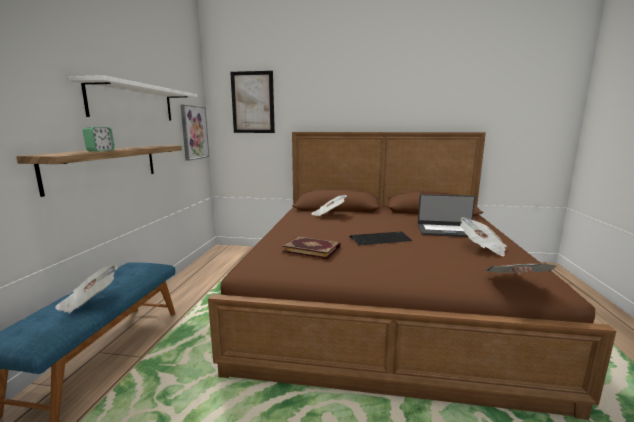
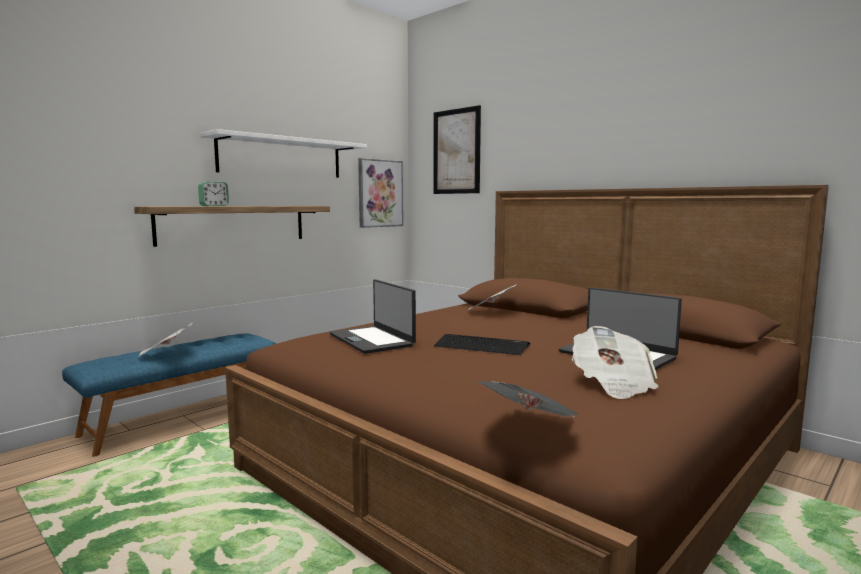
camera: 35 degrees right, 5 degrees down
book [282,236,341,259] -> laptop [330,279,416,354]

